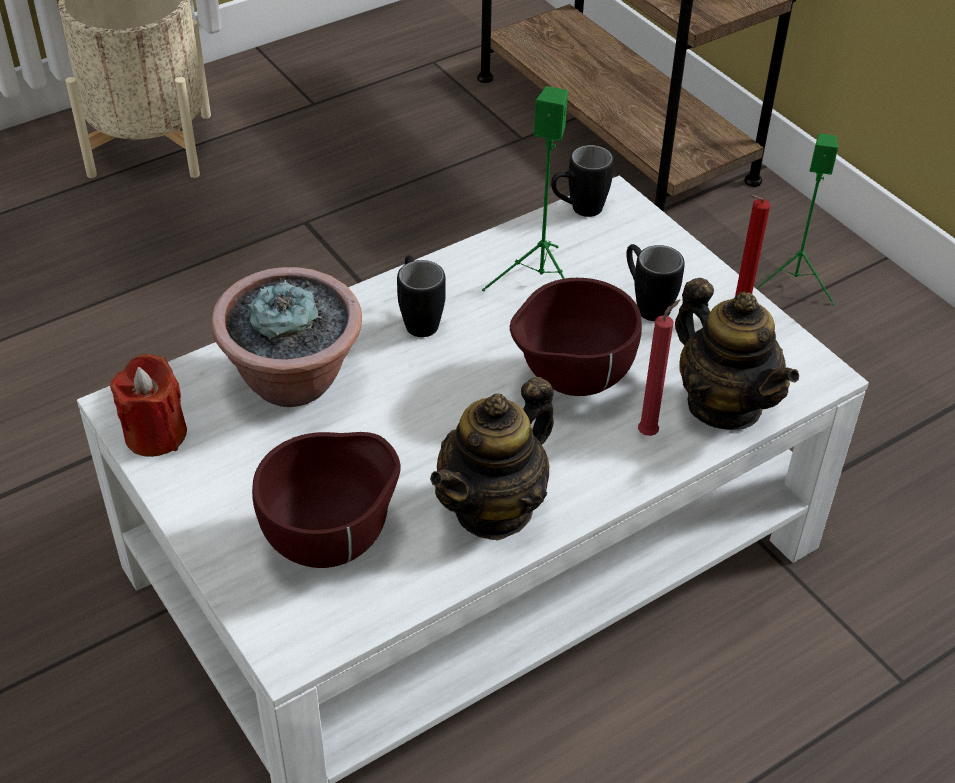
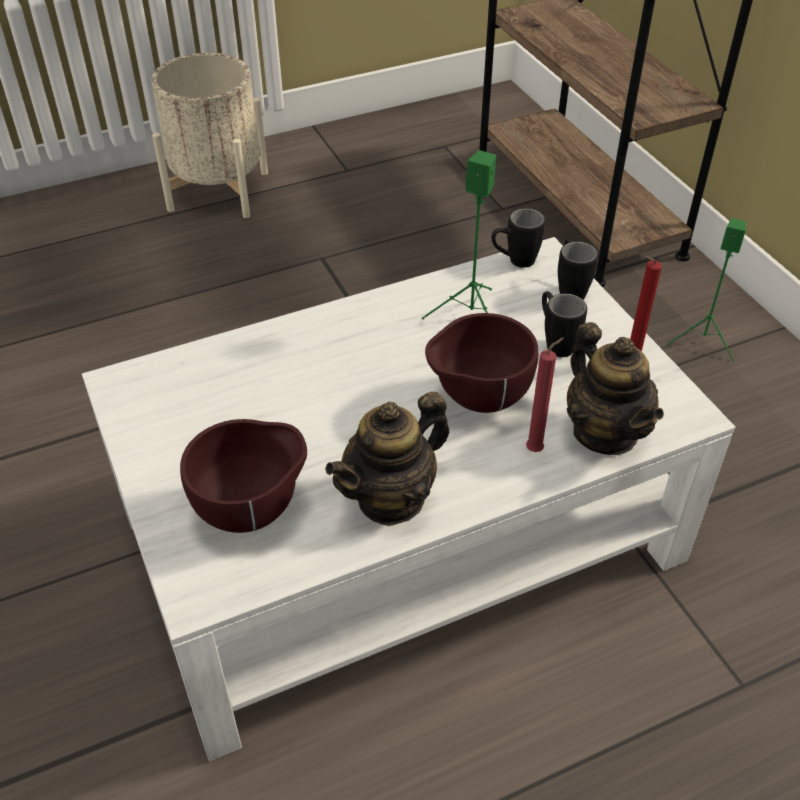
camera: 10 degrees right, 0 degrees up
red candle [110,354,187,457] -> none
potted plant [211,267,362,407] -> none
black mug [397,256,446,337] -> black mug moved to [558,238,598,299]

